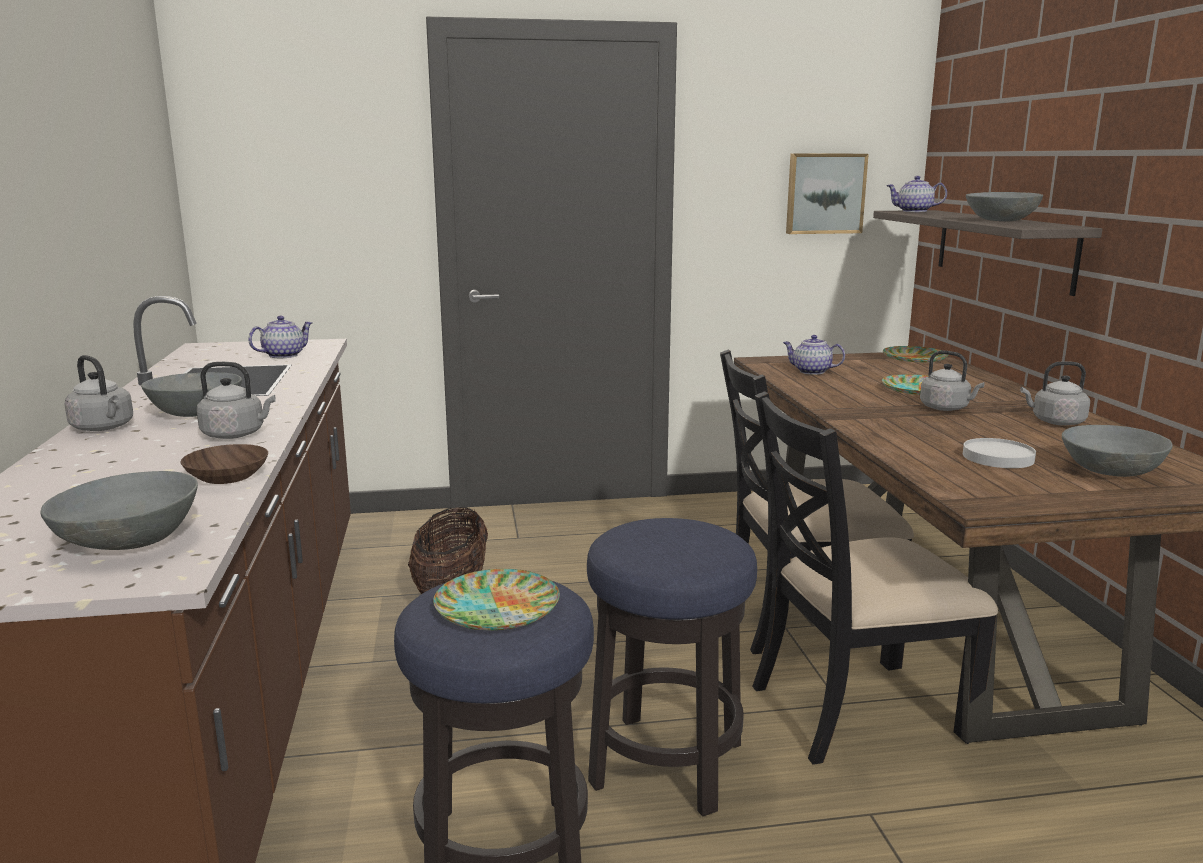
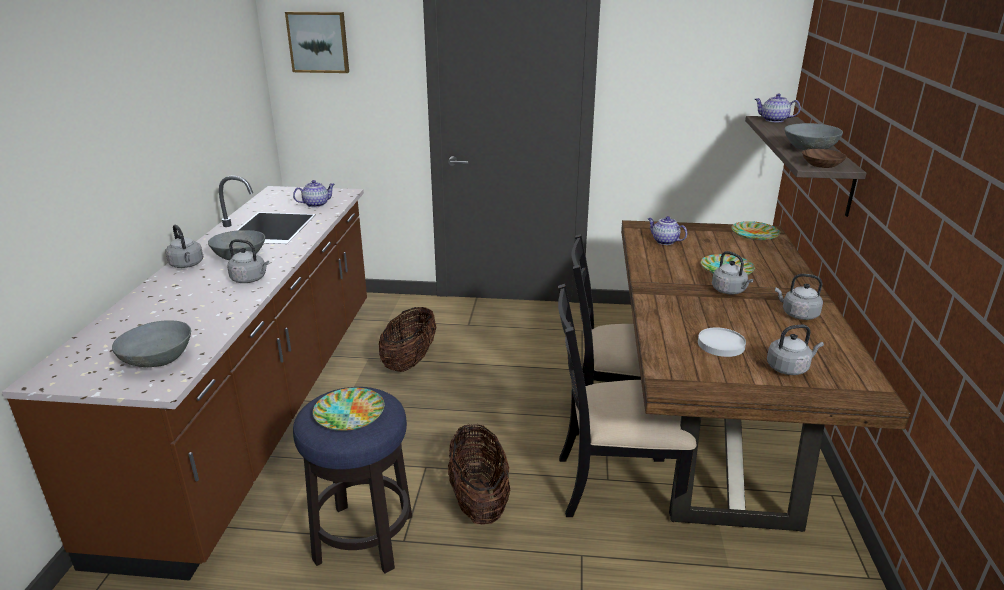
camera: 15 degrees right, 10 degrees up
brown bowl [180,444,268,484] -> brown bowl moved to [802,149,847,168]
stool [587,518,757,817] -> basket [448,423,510,524]
picture [786,154,869,234] -> picture moved to [285,11,349,73]
grey bowl [1062,425,1173,477] -> grey kettle [767,325,824,375]

